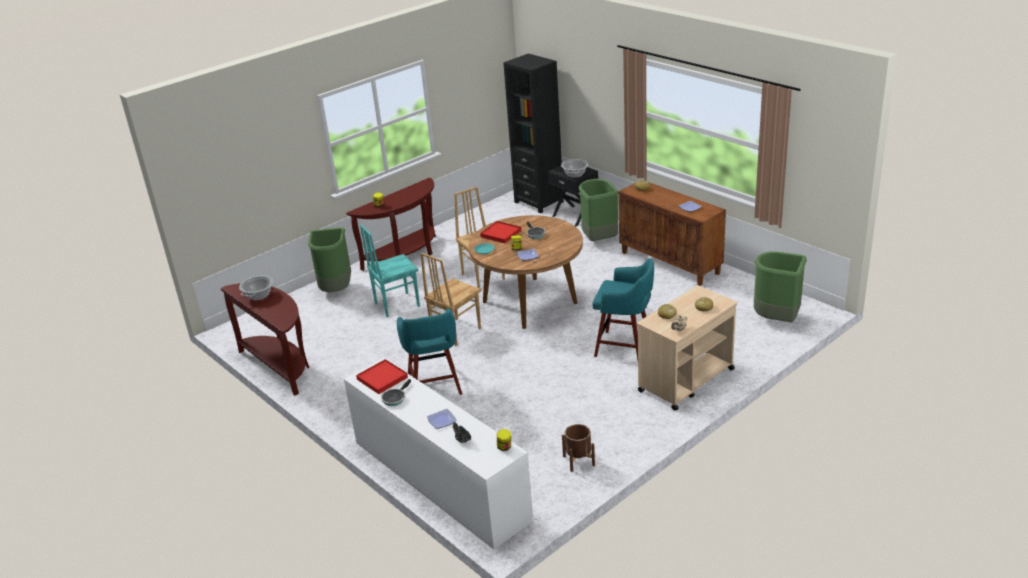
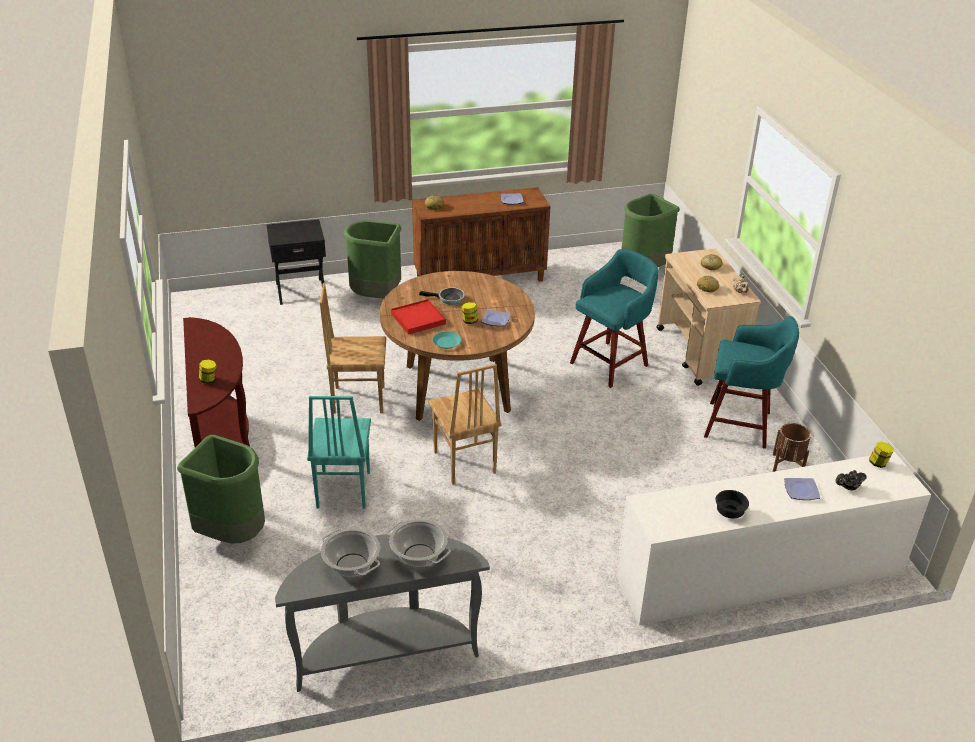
camera: 65 degrees left, 5 degrees up
brown console table [220,283,309,396] -> grey console table [275,534,490,692]
red tray [356,359,408,394] -> none
frying pan [381,379,411,406] -> black bowl [716,490,749,518]
turquoise stool [397,308,462,395] -> turquoise stool moved to [704,316,799,449]
black bookcase [503,54,564,213] -> none
cooking pot [561,159,588,178] -> cooking pot moved to [387,519,451,567]

